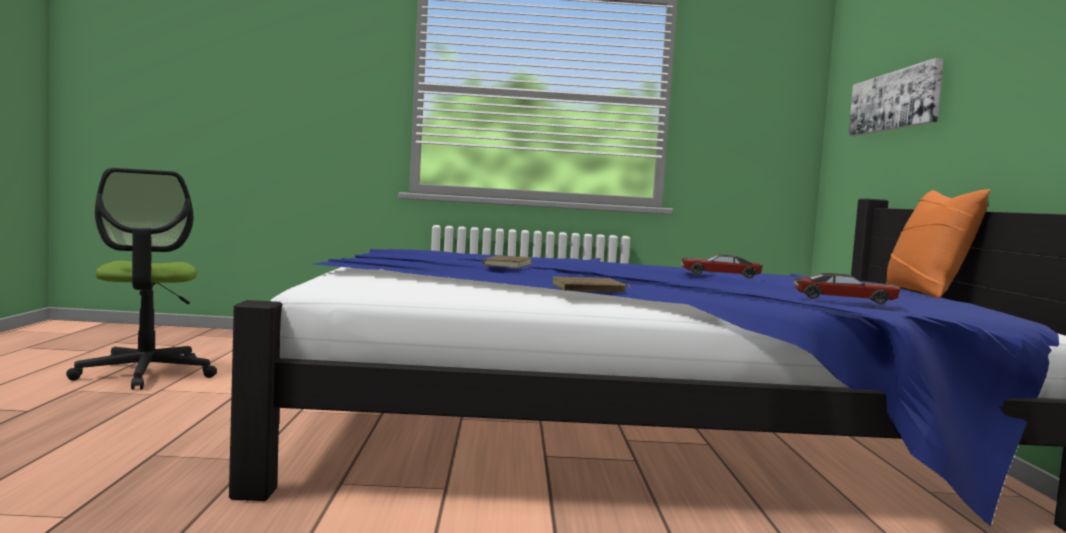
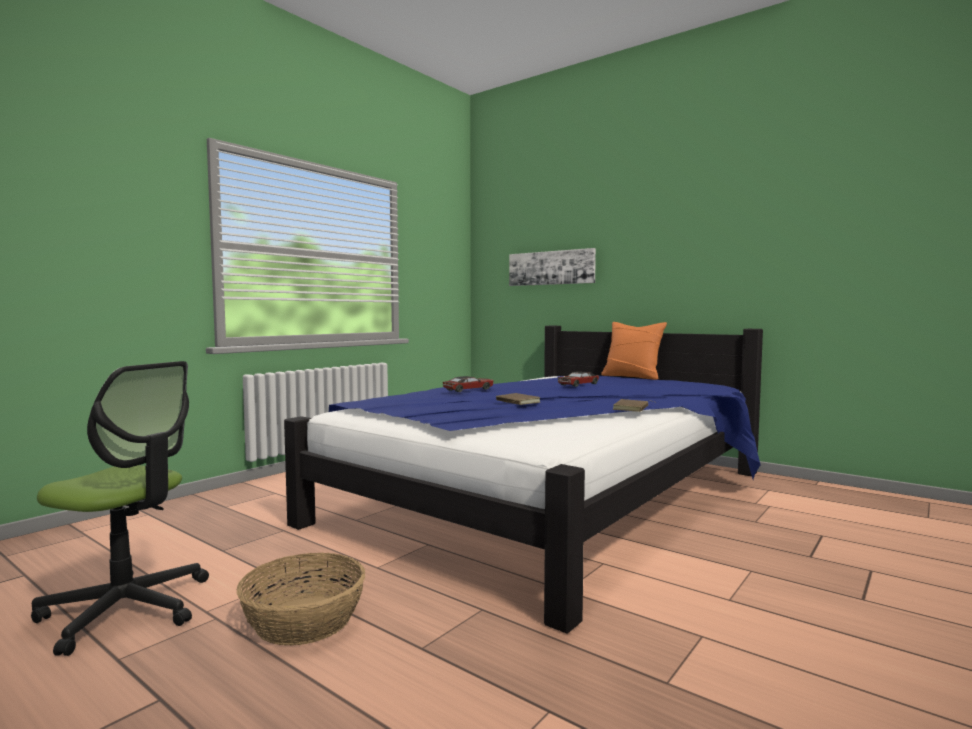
camera: 50 degrees left, 0 degrees up
toy car [794,273,900,304] -> toy car moved to [443,376,494,392]
none -> basket [236,553,365,645]

